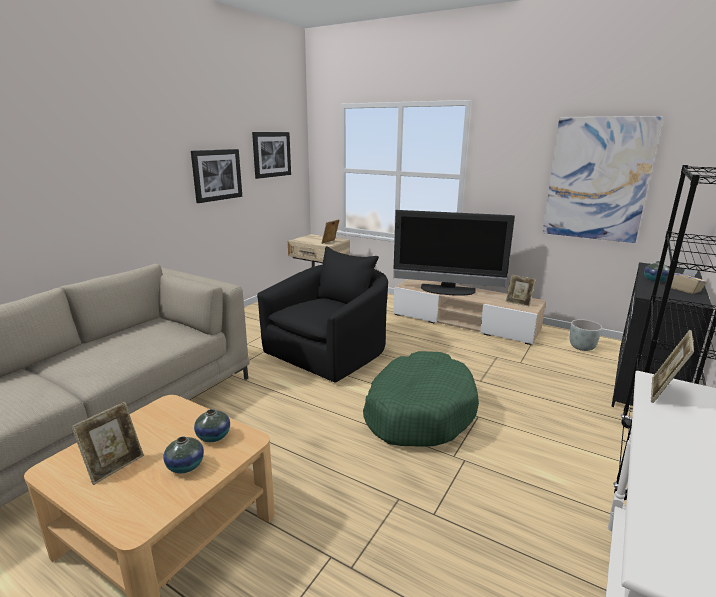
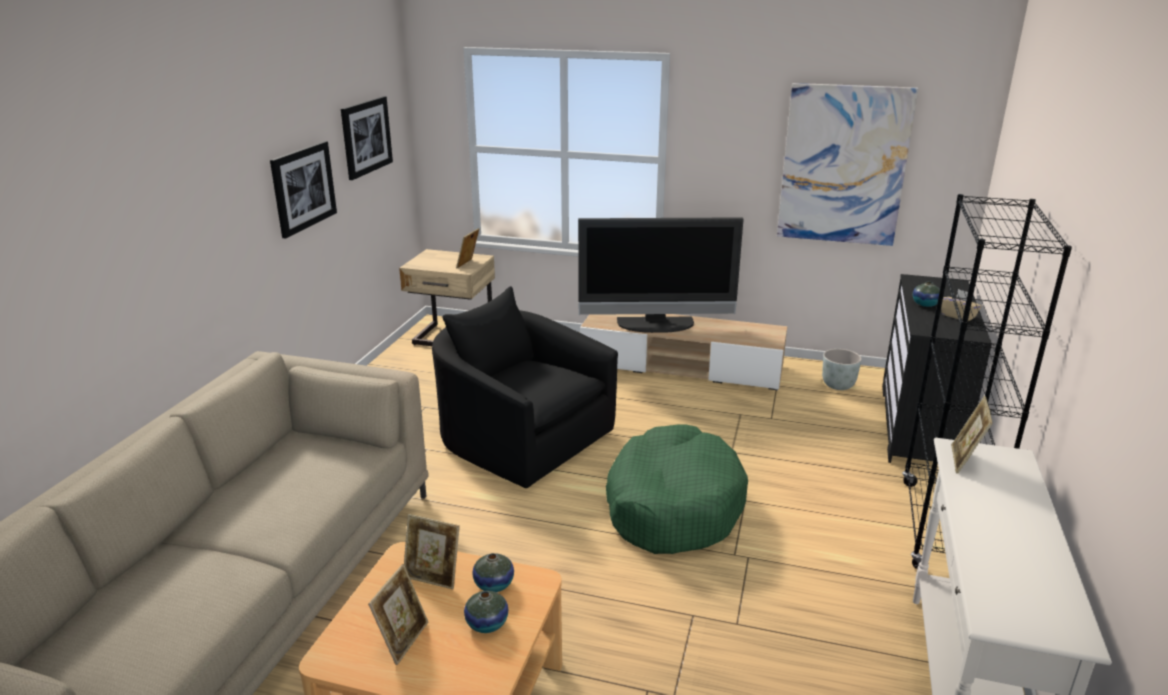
camera: 15 degrees left, 5 degrees up
black armchair [257,246,388,383] -> black armchair turned 75 degrees counterclockwise [432,286,618,488]
picture frame [506,275,536,307] -> picture frame moved to [404,514,460,589]

